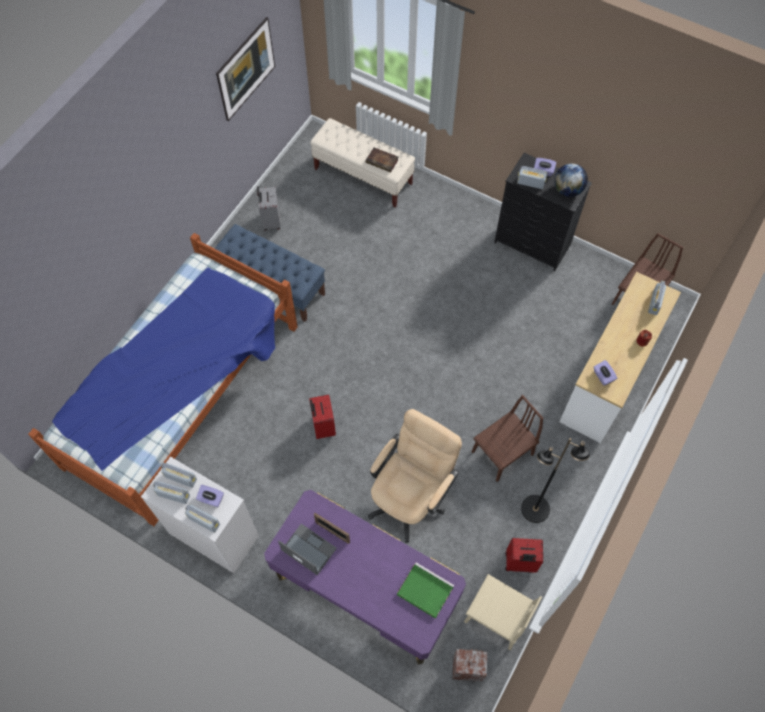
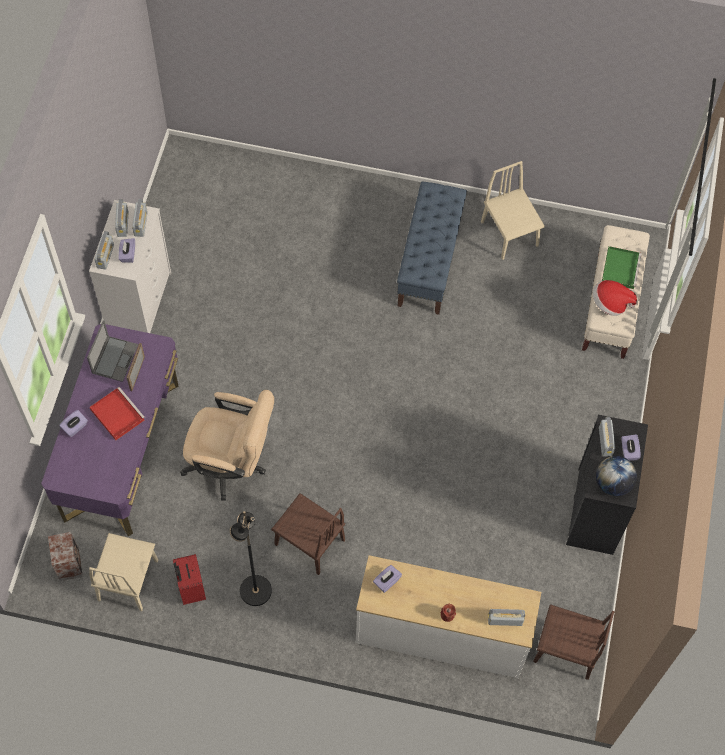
camera: 70 degrees right, 0 degrees up
bed [28,233,298,526] -> none
picture [216,17,275,121] -> none
grey suitcase [257,186,281,230] -> beige chair [481,161,545,260]
red suitcase [309,395,336,439] -> none
book [366,147,399,172] -> hat [593,280,637,316]
green tray [397,563,454,619] -> green tray moved to [602,246,642,289]
none -> purple tissue box [59,410,88,437]
none -> red tray [90,387,145,440]

